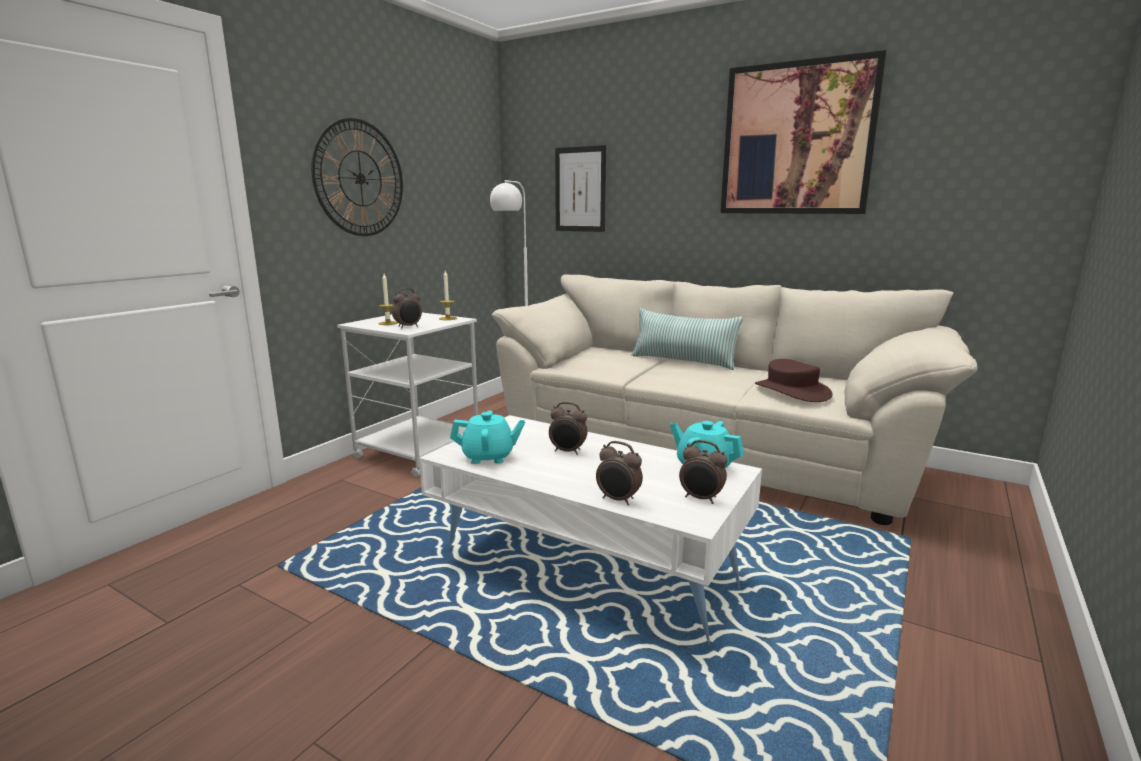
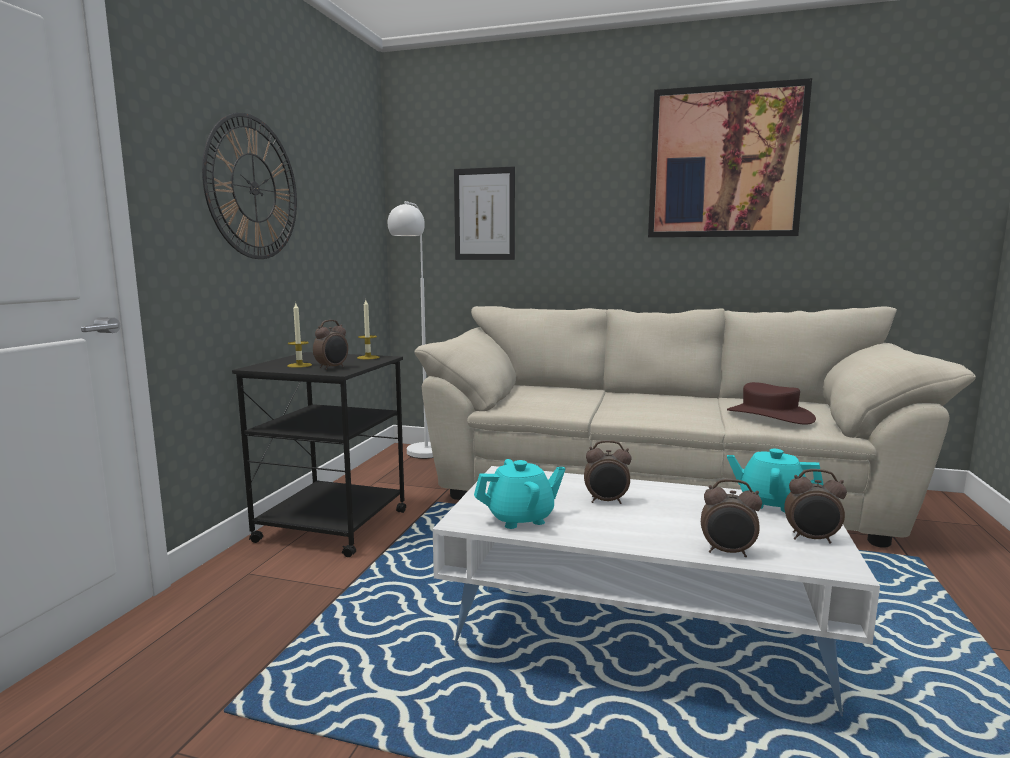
camera: 15 degrees left, 5 degrees down
white cart [337,313,478,477] -> black cart [232,352,406,557]
pillow [631,308,744,370] -> none

